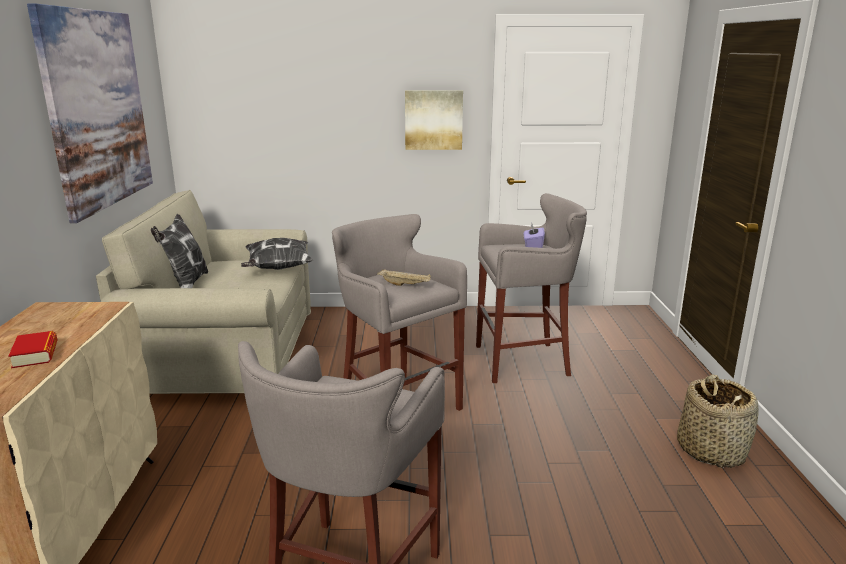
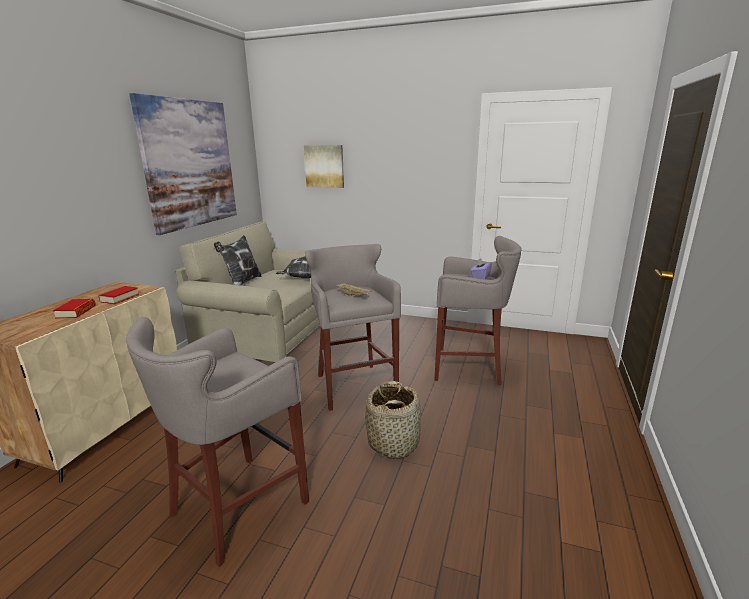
camera: 20 degrees right, 0 degrees up
picture [405,90,463,150] -> picture moved to [304,145,344,188]
basket [677,374,759,468] -> basket moved to [365,381,421,459]
none -> book [98,286,139,304]

